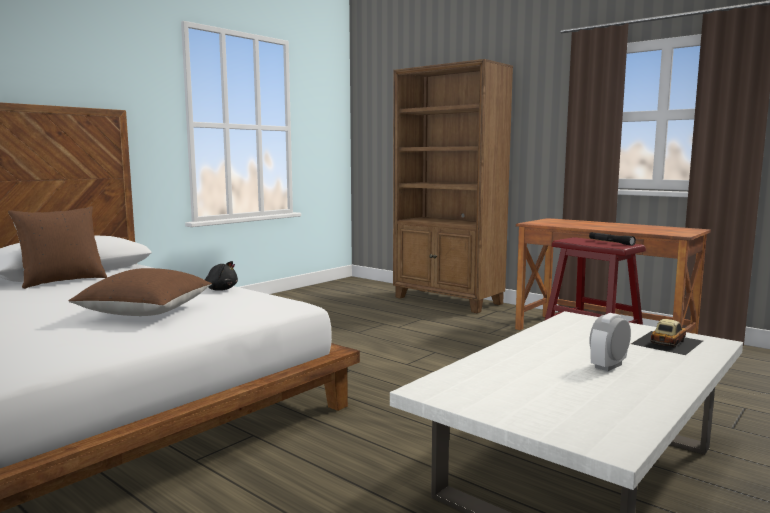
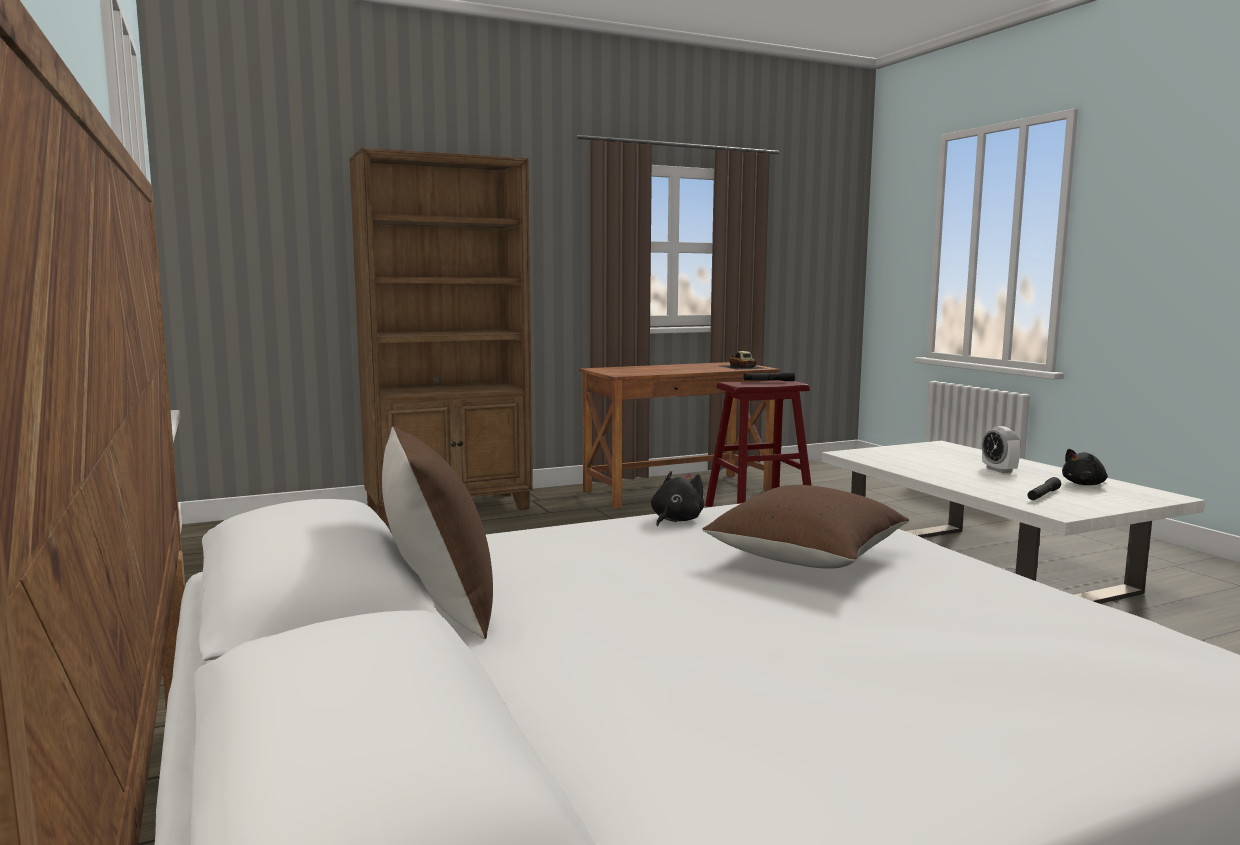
camera: 65 degrees left, 0 degrees up
toy car [631,319,703,355] -> toy car moved to [720,351,766,370]
none -> black flashlight [1027,477,1061,500]
none -> black plush toy [1062,449,1108,485]

